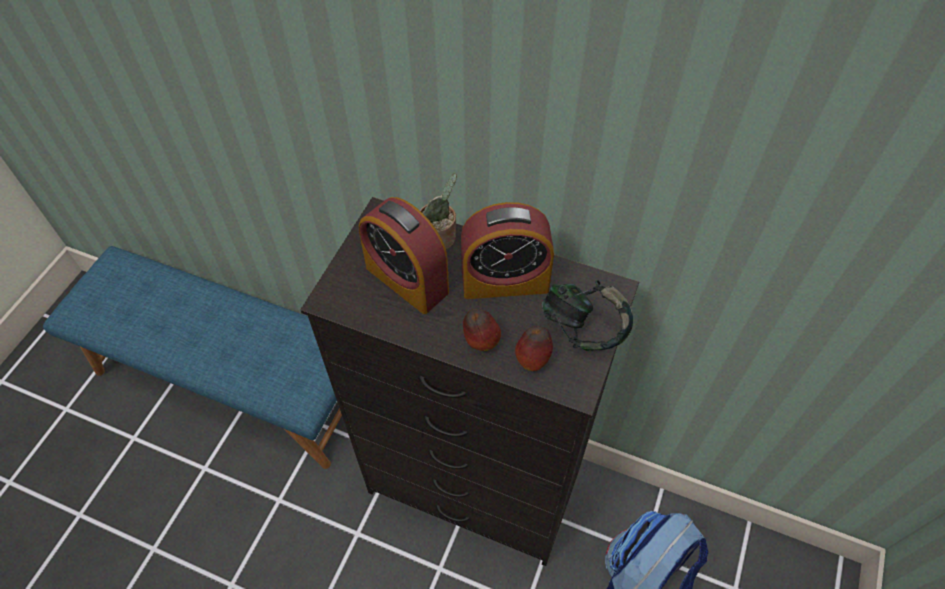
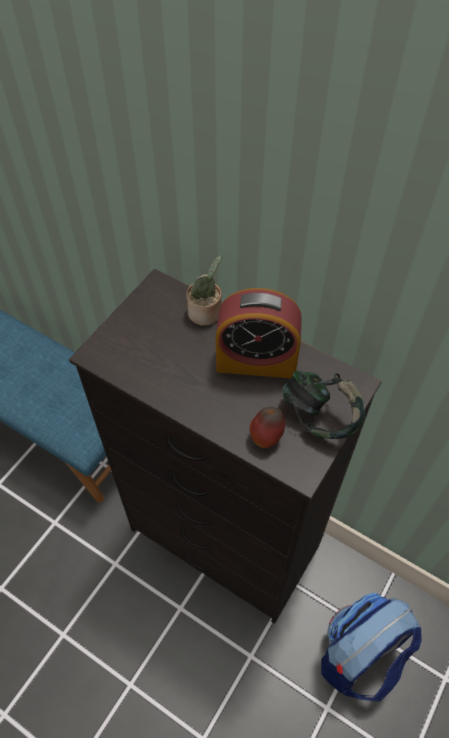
camera: 10 degrees right, 0 degrees up
alarm clock [359,197,449,314] -> none
apple [463,309,501,351] -> none

